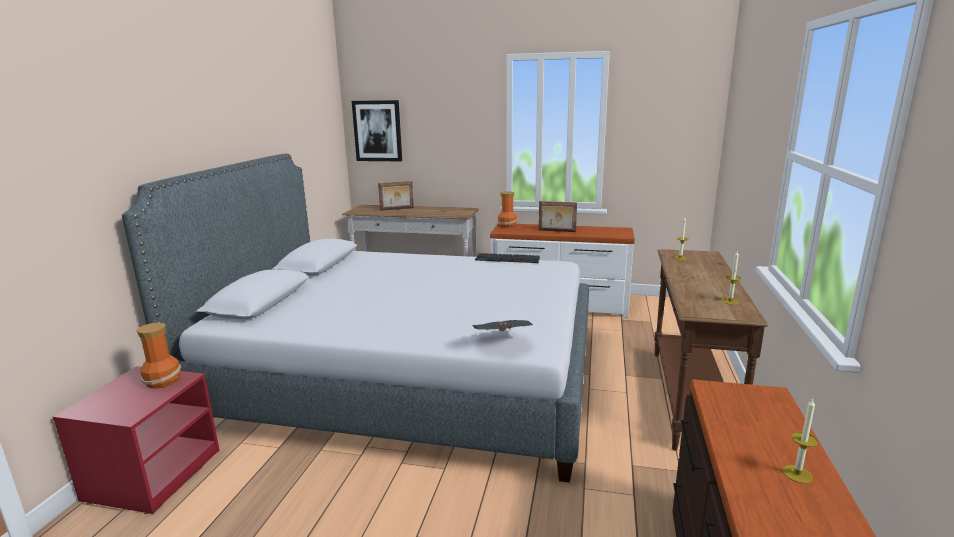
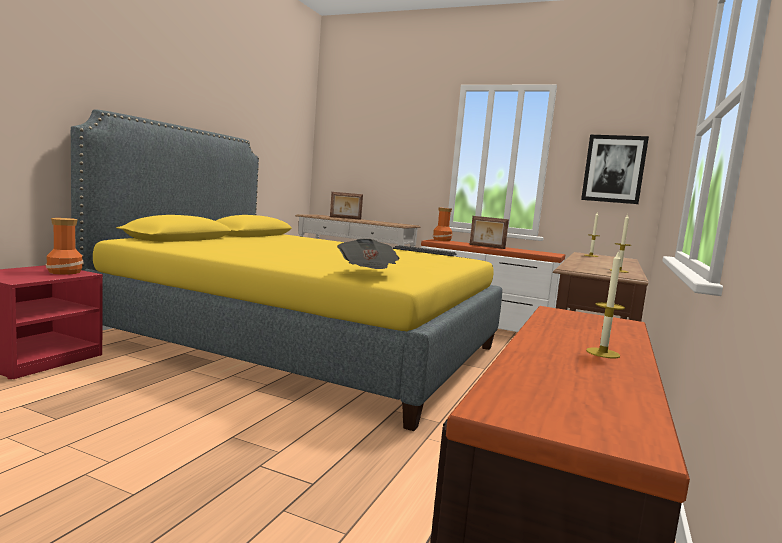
camera: 10 degrees right, 10 degrees down
grey bed [122,154,589,482] -> yellow bed [71,109,502,431]
picture [352,100,402,161] -> picture moved to [581,135,649,204]

